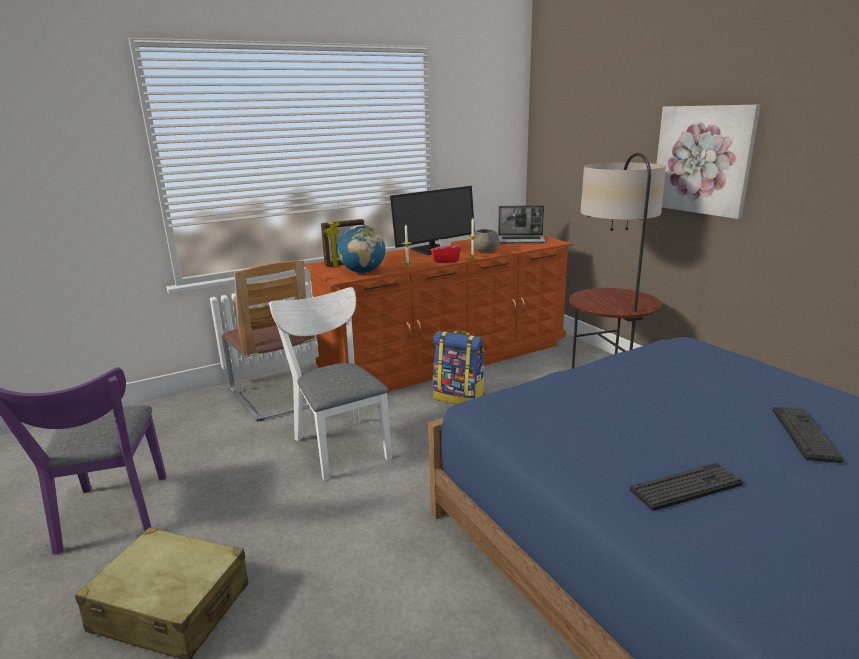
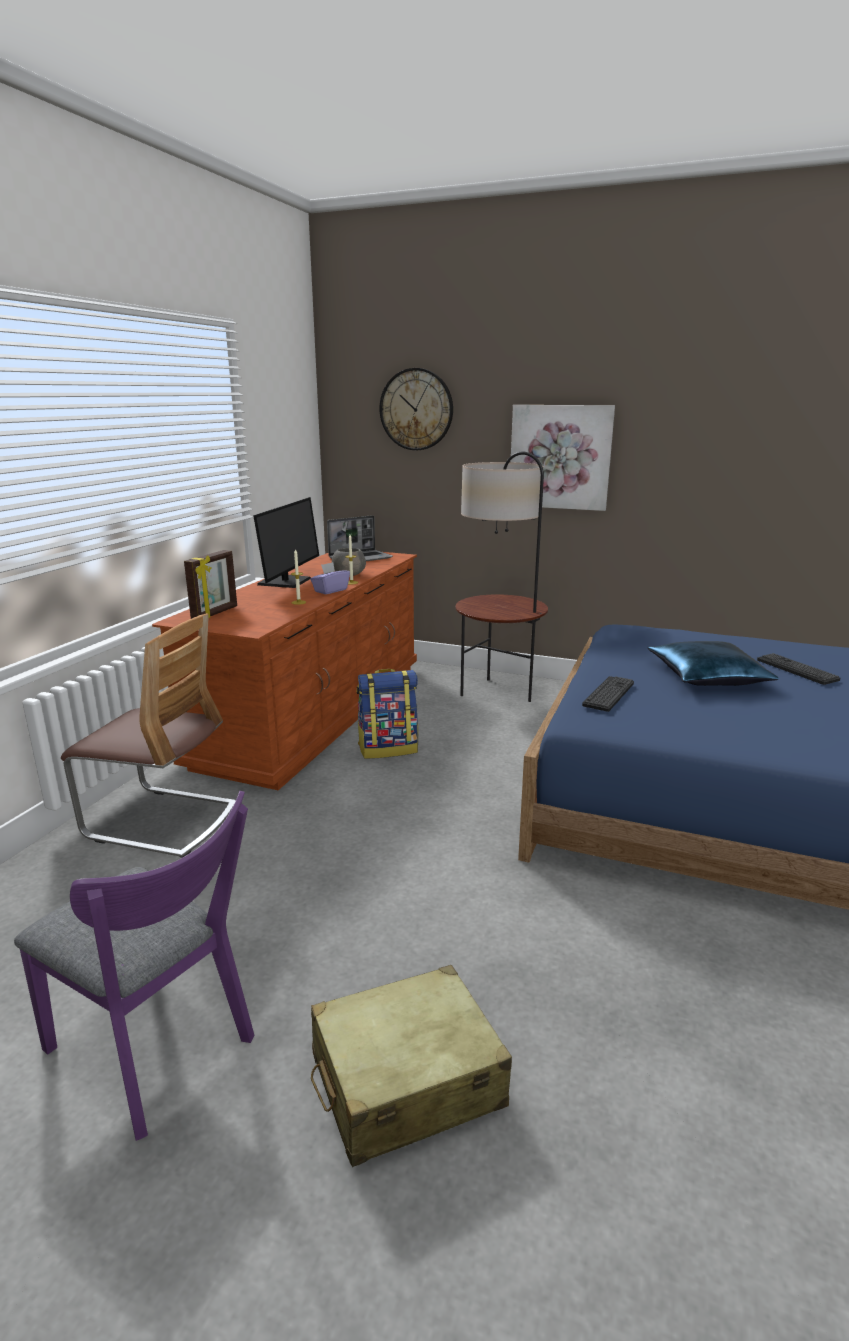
camera: 40 degrees left, 0 degrees up
white chair [269,287,392,481] -> none
globe [338,225,385,273] -> none
red tissue box [431,238,461,263] -> purple tissue box [310,562,350,594]
keyboard [630,463,743,511] -> keyboard moved to [582,676,634,712]
none -> wall clock [380,368,453,450]
none -> blue pillow [648,641,779,686]

